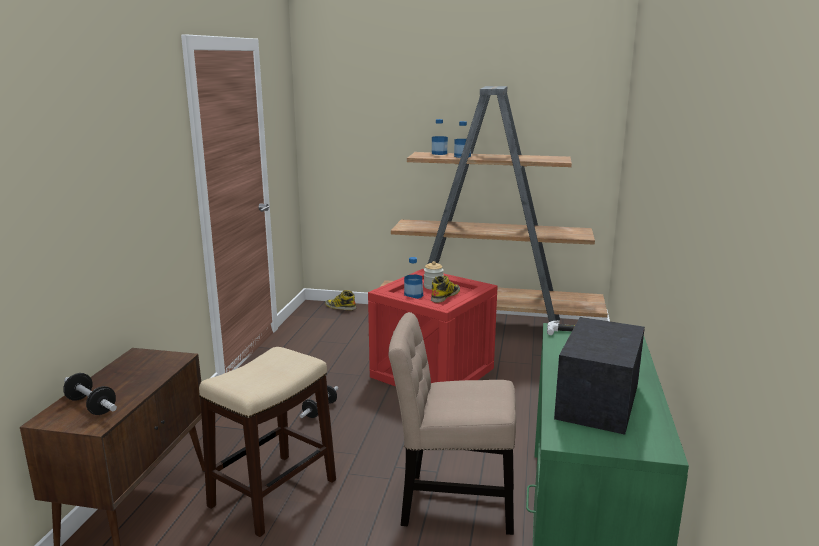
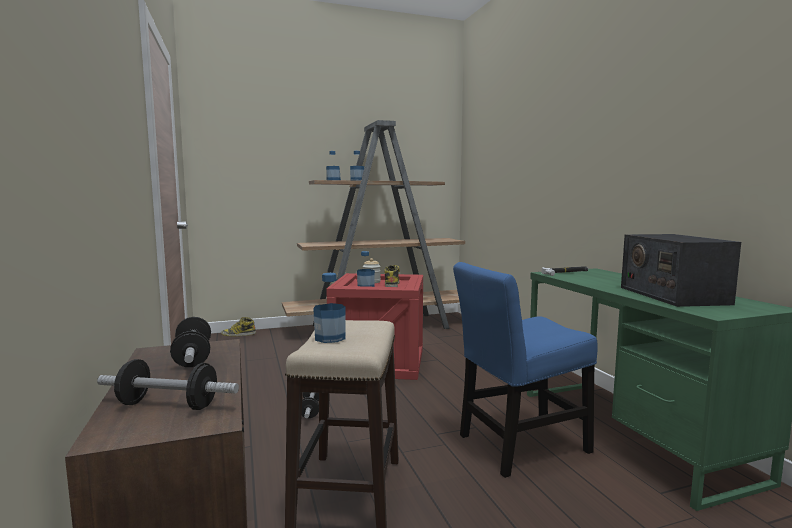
camera: 30 degrees left, 10 degrees down
beige chair [388,312,516,535] -> blue chair [453,262,598,478]
none -> dumbbell [170,317,211,367]
none -> bottle [313,273,346,343]

